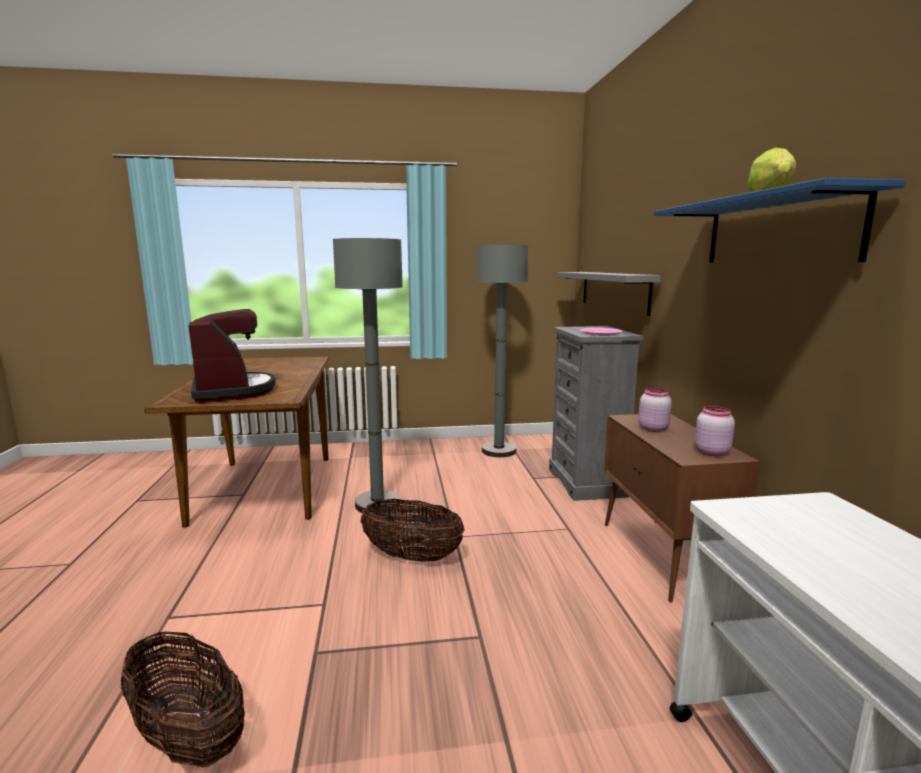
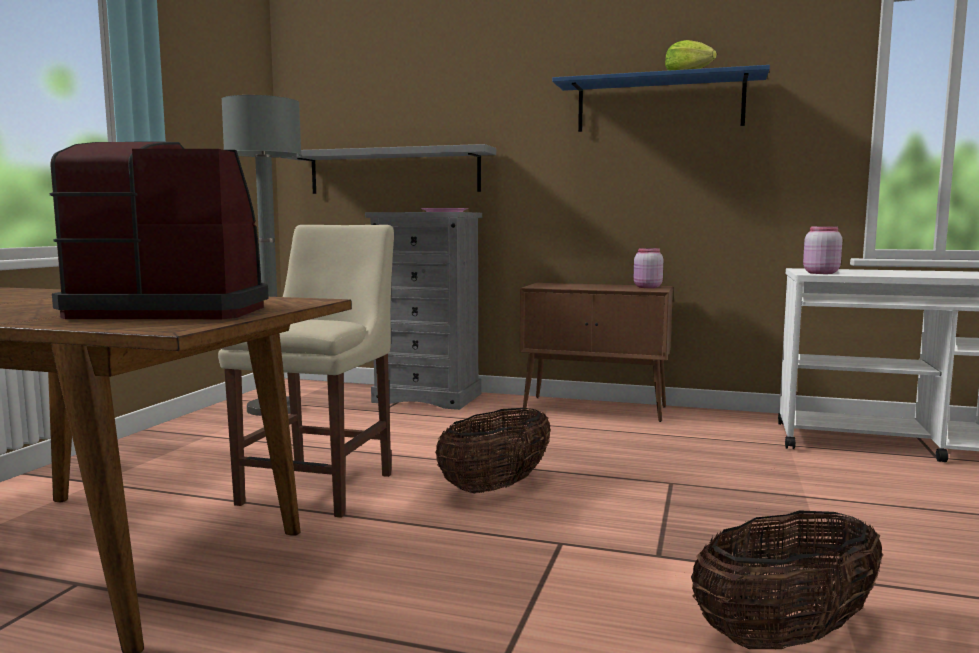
camera: 65 degrees left, 5 degrees down
grey floor lamp [333,238,403,514] -> beige chair [218,225,394,518]
pink jar [638,388,672,432] -> pink jar moved to [803,226,842,274]

